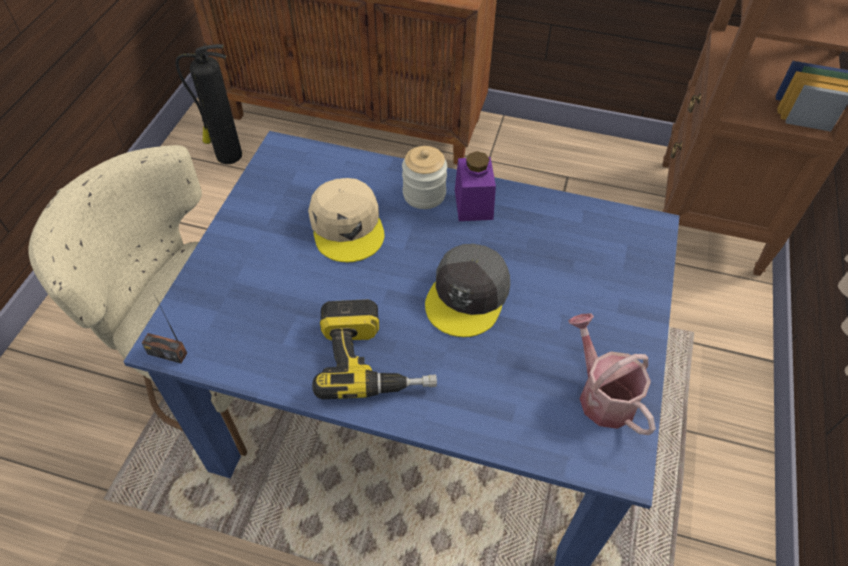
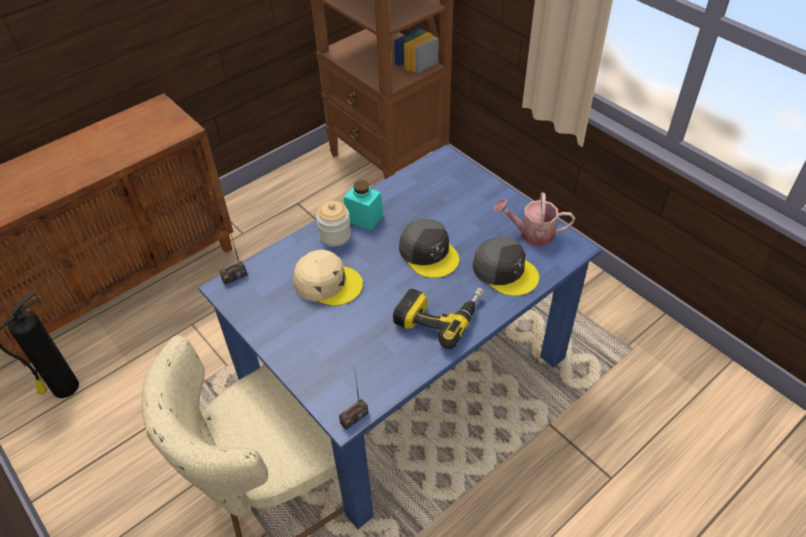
camera: 55 degrees left, 5 degrees down
purple jar [455,151,496,221] -> turquoise jar [344,180,383,231]
none -> radio [219,225,247,285]
none -> grey cap [473,237,539,296]

